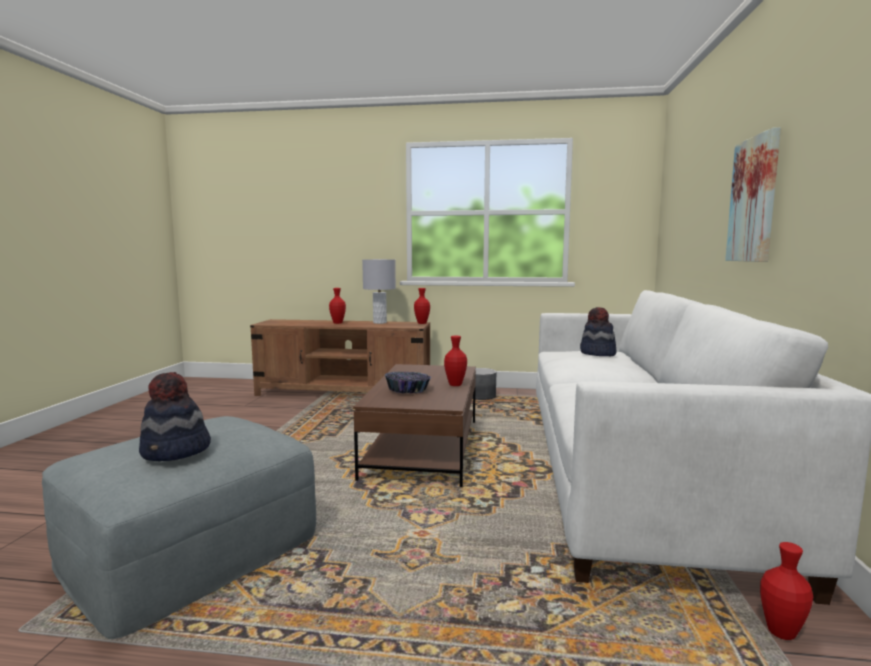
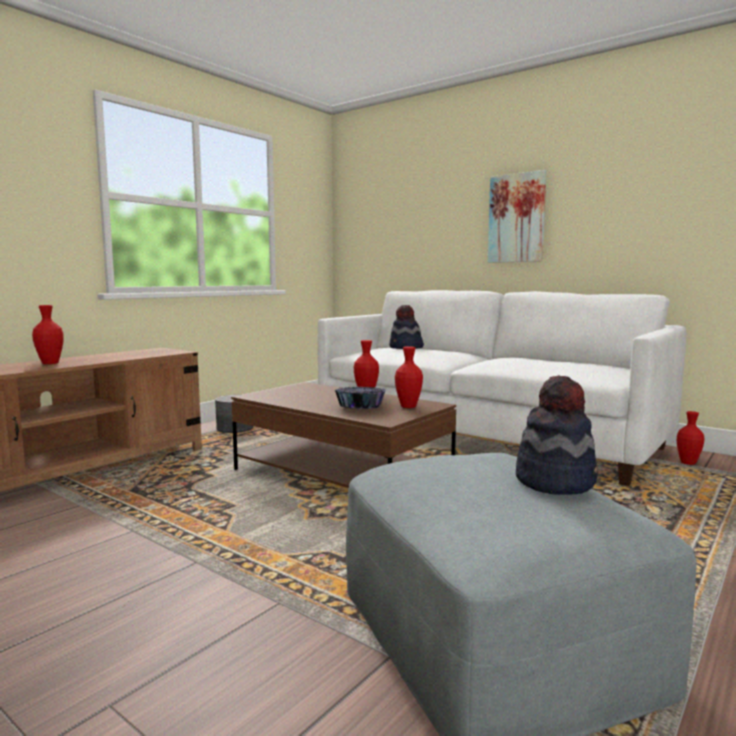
camera: 60 degrees left, 0 degrees up
grey table lamp [362,259,396,324] -> none
red vase [414,288,430,324] -> red vase moved to [395,346,423,408]

